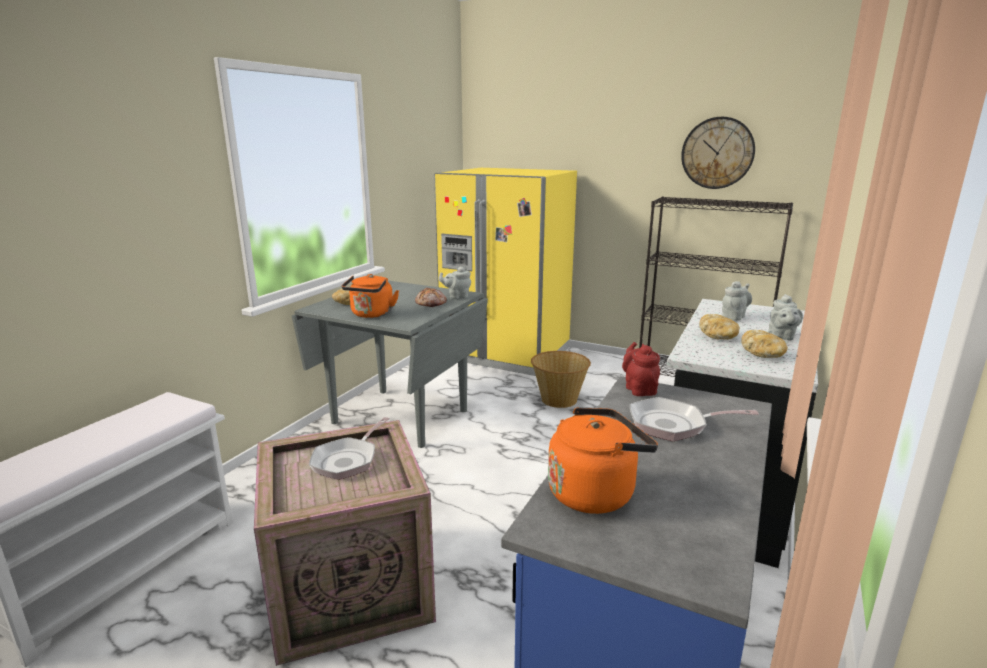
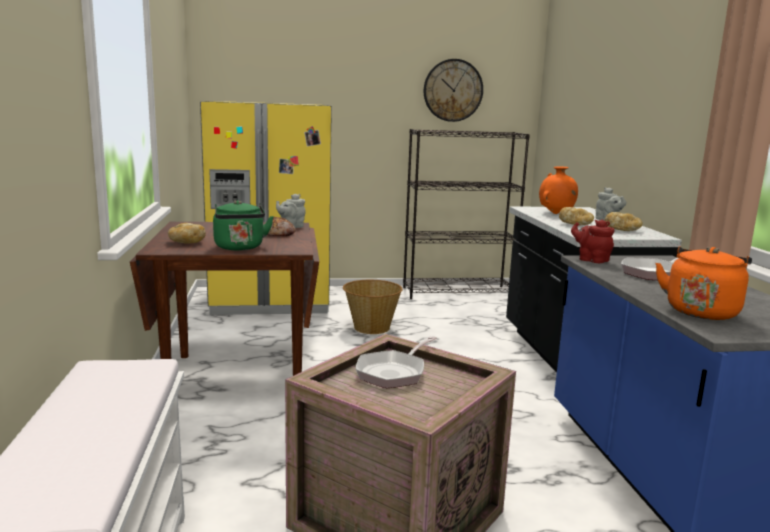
camera: 35 degrees left, 5 degrees down
grey dining table [292,281,488,448] -> brown dining table [130,222,319,376]
frying pan [309,417,390,480] -> frying pan turned 45 degrees clockwise [356,336,437,388]
orange kettle [342,274,399,318] -> green kettle [213,200,274,250]
grey teapot [722,281,752,321] -> orange vase [539,166,578,214]

